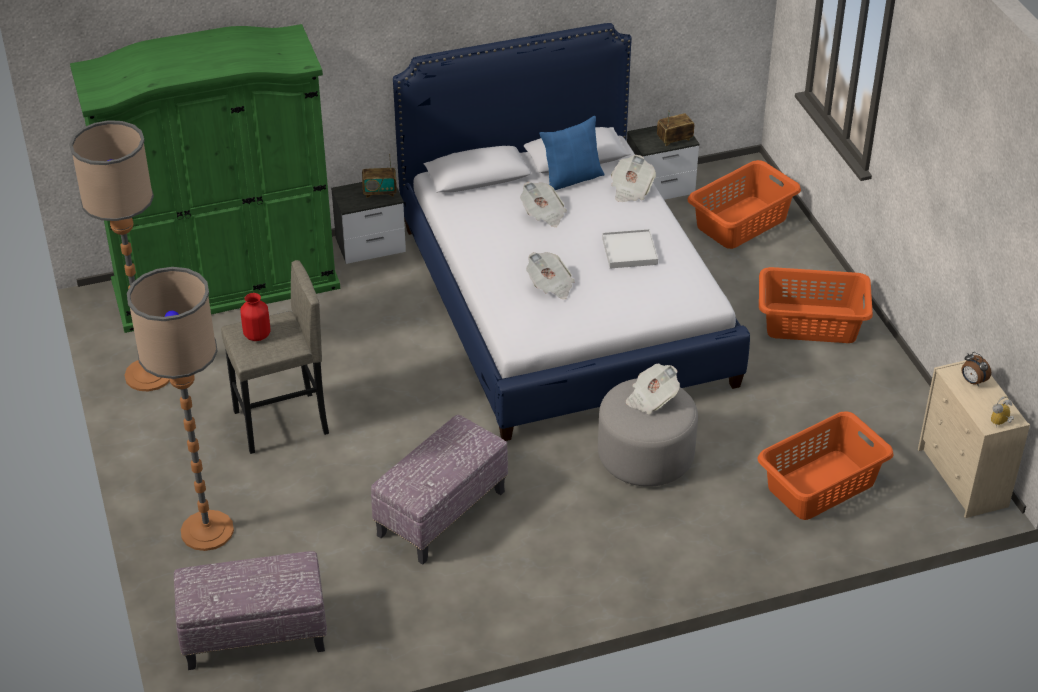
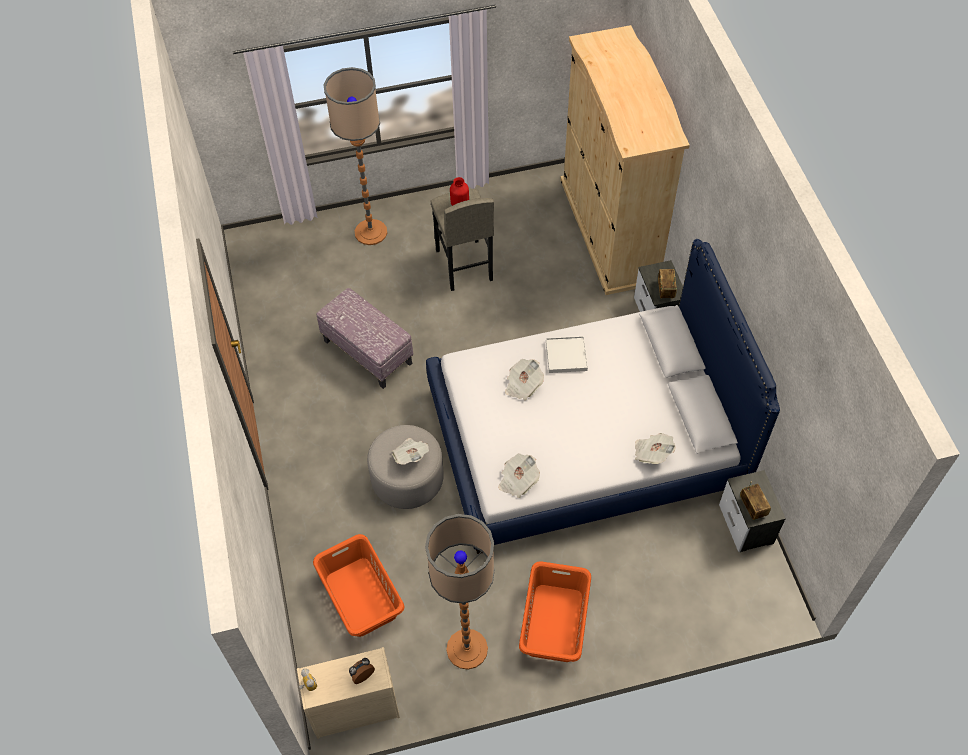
camera: 95 degrees right, 15 degrees up
floor lamp [69,120,170,391] -> floor lamp moved to [425,514,495,670]
green wardrobe [70,24,340,333] -> beige wardrobe [560,25,690,295]
ottoman [174,551,327,670] -> none
newspaper [520,182,567,227] -> newspaper moved to [498,453,540,498]
blue pillow [539,116,605,190] -> none
white tray [602,229,658,269] -> white tray moved to [546,336,588,373]
orange laundry basket [687,160,801,249] -> none

